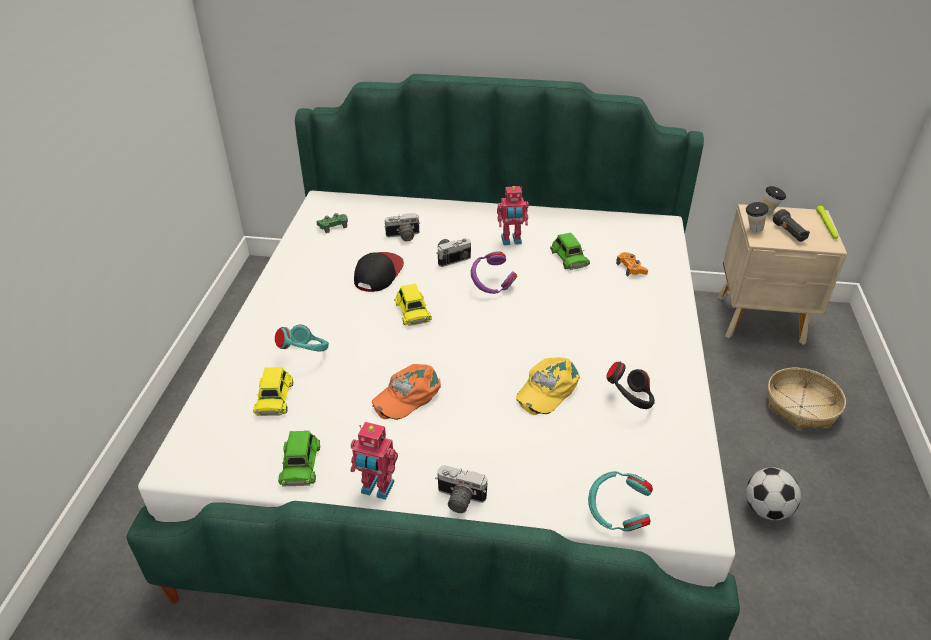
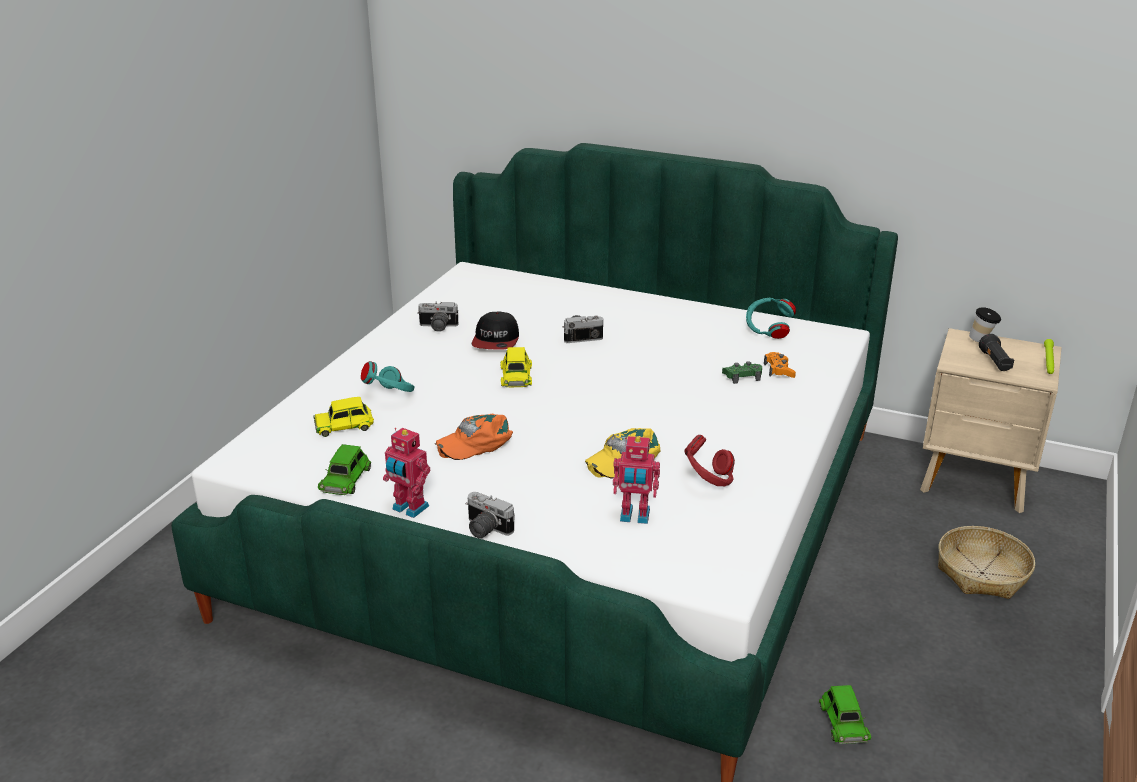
camera: 15 degrees right, 10 degrees down
yellow toy car [253,367,293,416] -> yellow toy car turned 60 degrees clockwise [313,397,374,437]
green game controller [316,213,348,233] -> green game controller moved to [722,361,762,384]
cap [354,252,404,292] -> cap turned 150 degrees clockwise [472,311,519,349]
camera [385,213,420,241] -> camera moved to [417,302,458,332]
purple headphones [471,251,517,294] -> none
toy robot [497,186,529,245] -> toy robot moved to [613,436,660,524]
green toy car [550,233,590,270] -> green toy car moved to [819,685,871,744]
turquoise headphones [588,471,653,531] -> turquoise headphones moved to [746,298,796,339]
black headphones [606,362,655,409] -> red headphones [684,435,735,486]
cup [746,202,769,232] -> none
football [746,467,801,520] -> none

